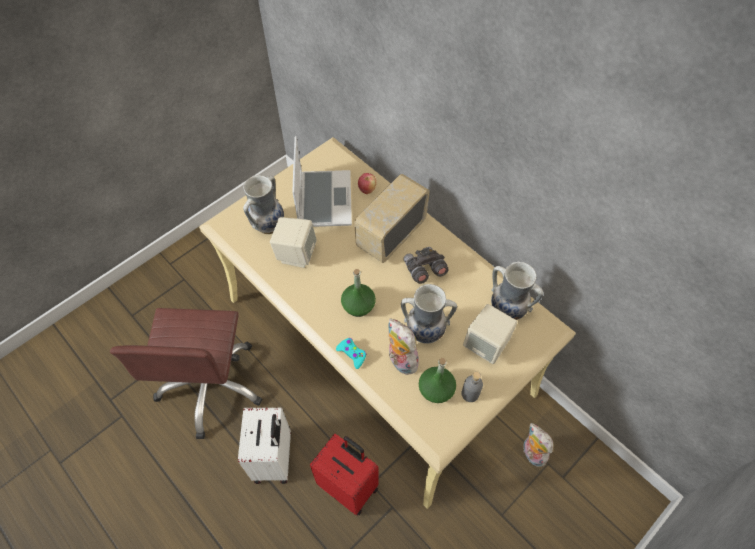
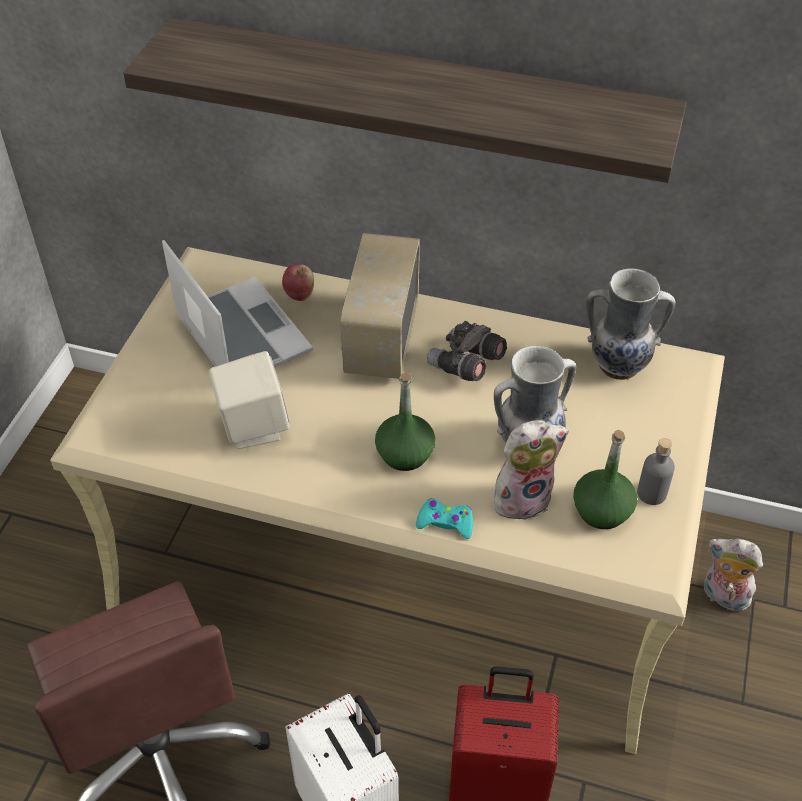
camera: 30 degrees left, 10 degrees down
vase [243,175,284,234] -> none
plush toy [388,319,419,375] -> plush toy turned 135 degrees clockwise [494,420,569,520]
beige speaker [463,304,518,364] -> none
none -> shelf [123,18,687,183]

